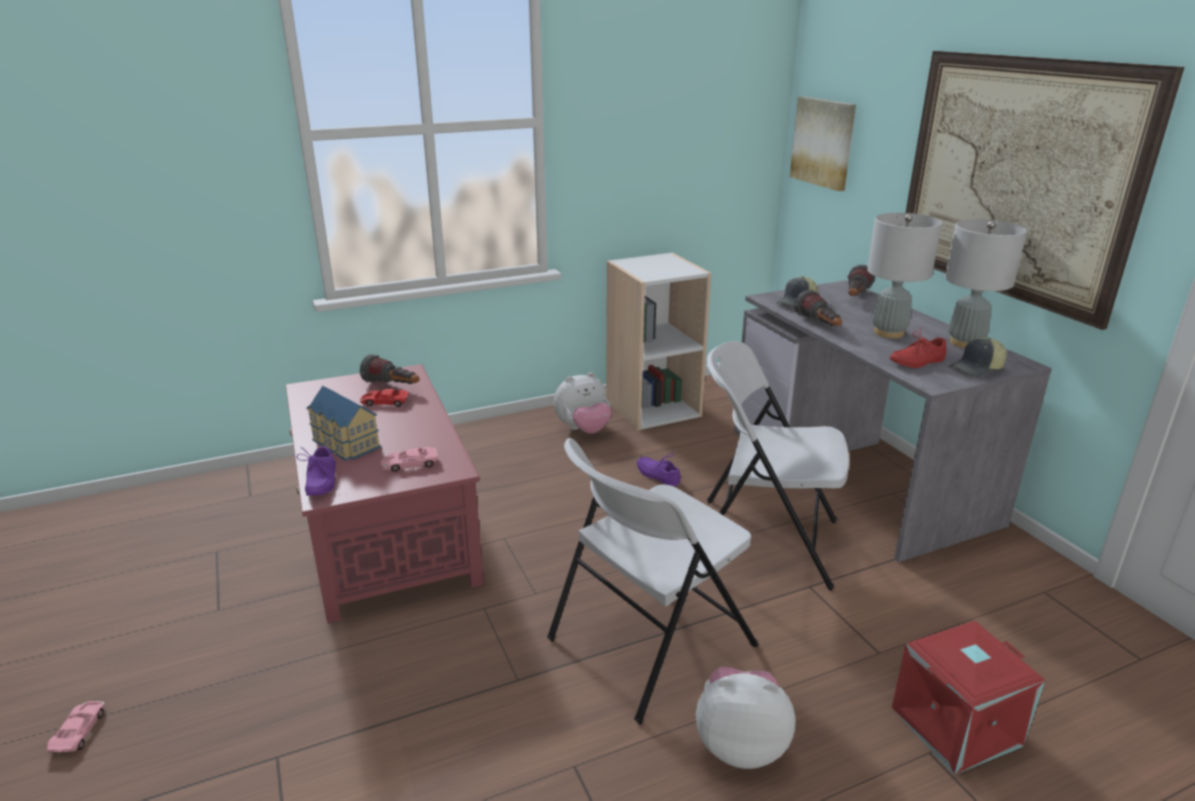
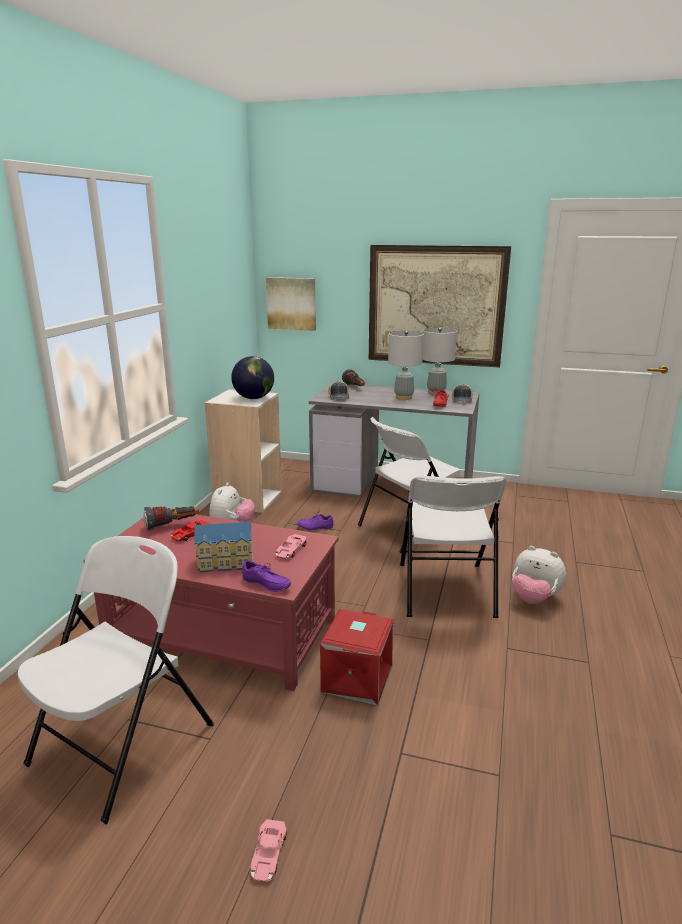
camera: 50 degrees left, 5 degrees down
pink toy car [47,701,105,752] -> pink toy car turned 120 degrees counterclockwise [250,819,287,881]
plush toy [696,667,795,769] -> plush toy turned 105 degrees counterclockwise [512,546,566,604]
flashlight [794,289,842,326] -> none
red storage box [892,621,1045,775] -> red storage box moved to [320,609,394,705]
none -> white chair [18,536,214,824]
none -> globe [231,356,274,399]

